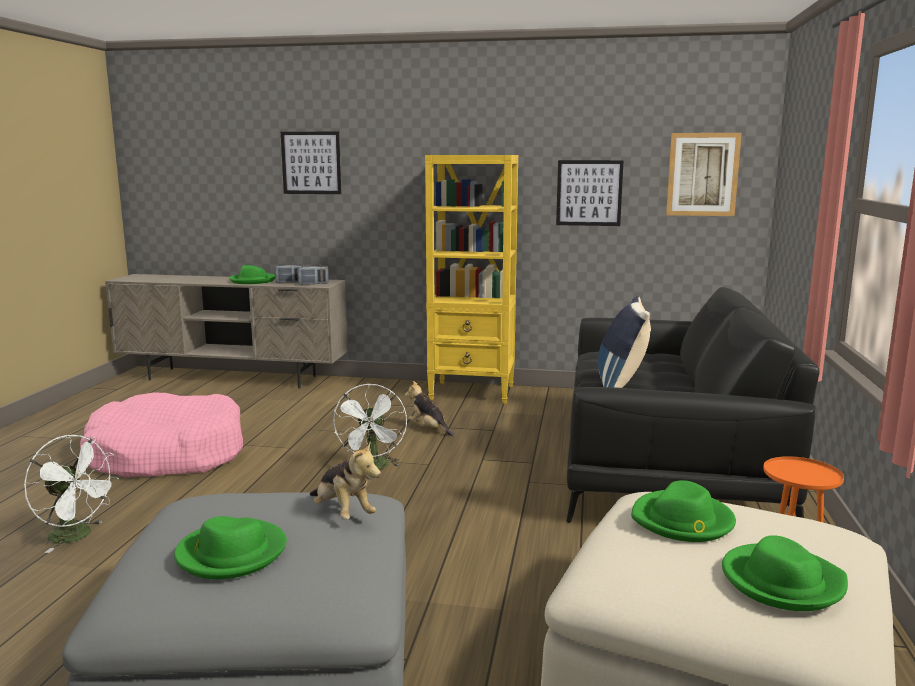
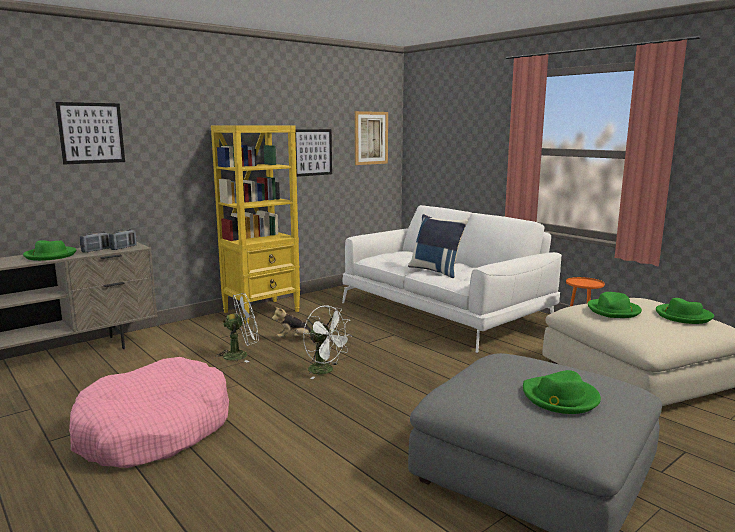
camera: 50 degrees left, 0 degrees up
white fan [24,435,119,553] -> white fan moved to [215,293,259,363]
plush toy [310,441,381,520] -> none
black sofa [567,287,820,523] -> white sofa [342,205,562,353]

